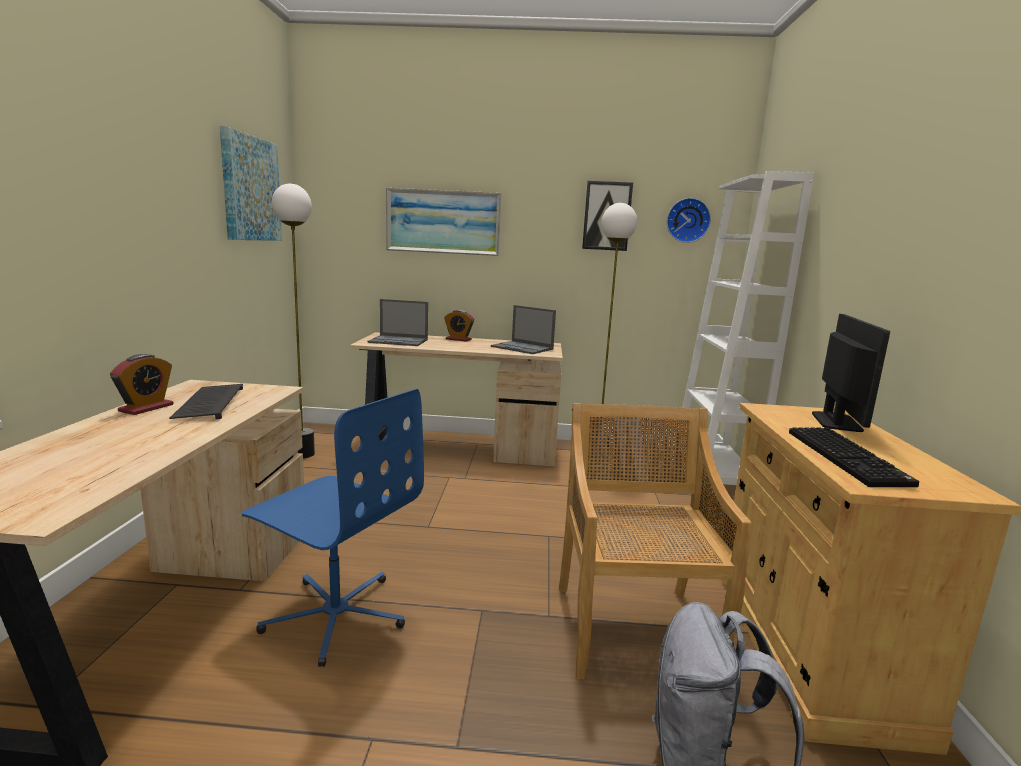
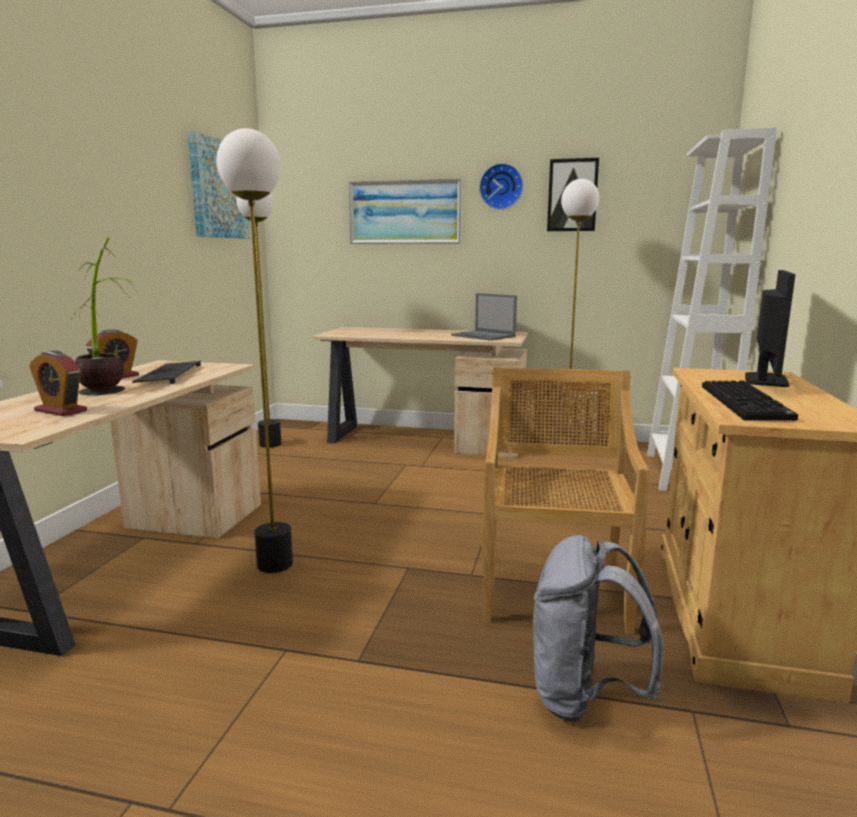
camera: 10 degrees right, 0 degrees up
blue office chair [242,389,424,667] -> floor lamp [217,128,293,573]
laptop [367,299,428,346] -> none
alarm clock [444,310,474,342] -> alarm clock moved to [29,350,87,416]
wall clock [667,198,711,243] -> wall clock moved to [479,163,523,210]
none -> potted plant [71,237,138,395]

